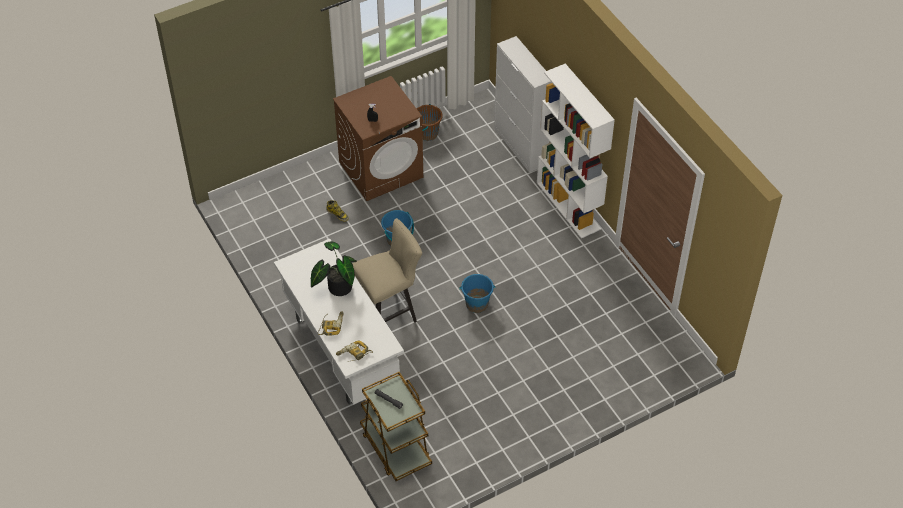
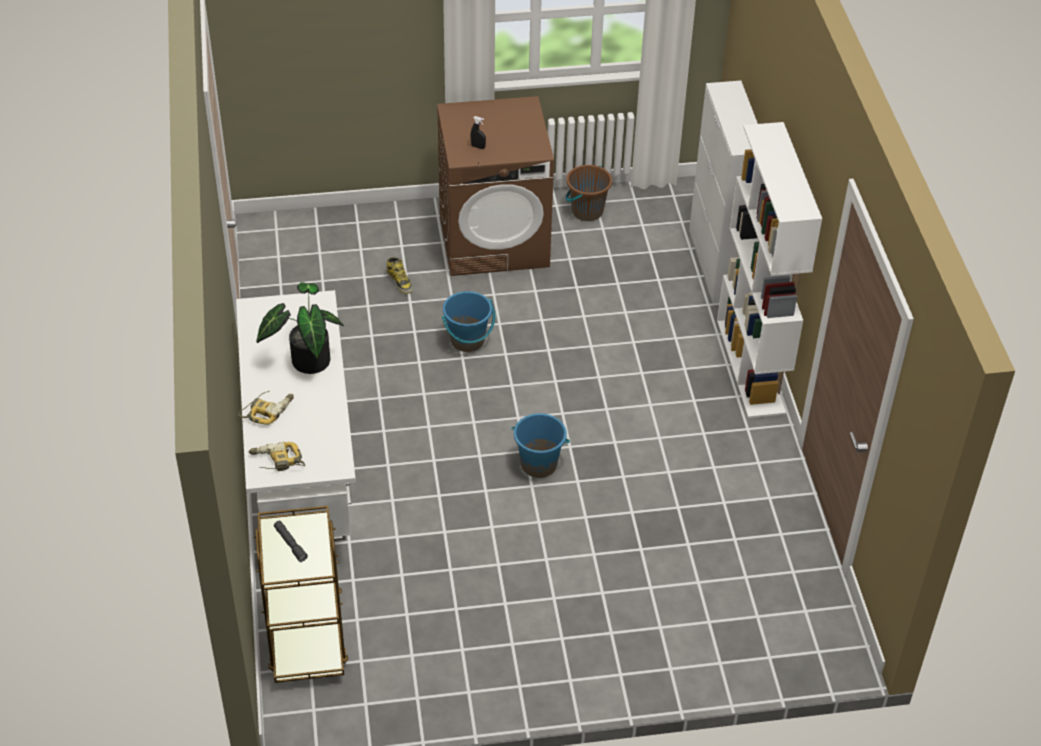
camera: 20 degrees right, 5 degrees down
beige stool [352,218,422,323] -> none

